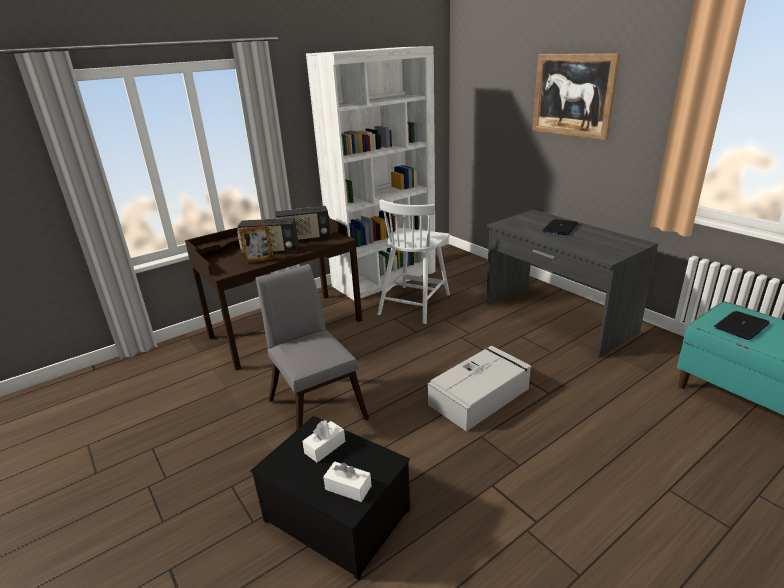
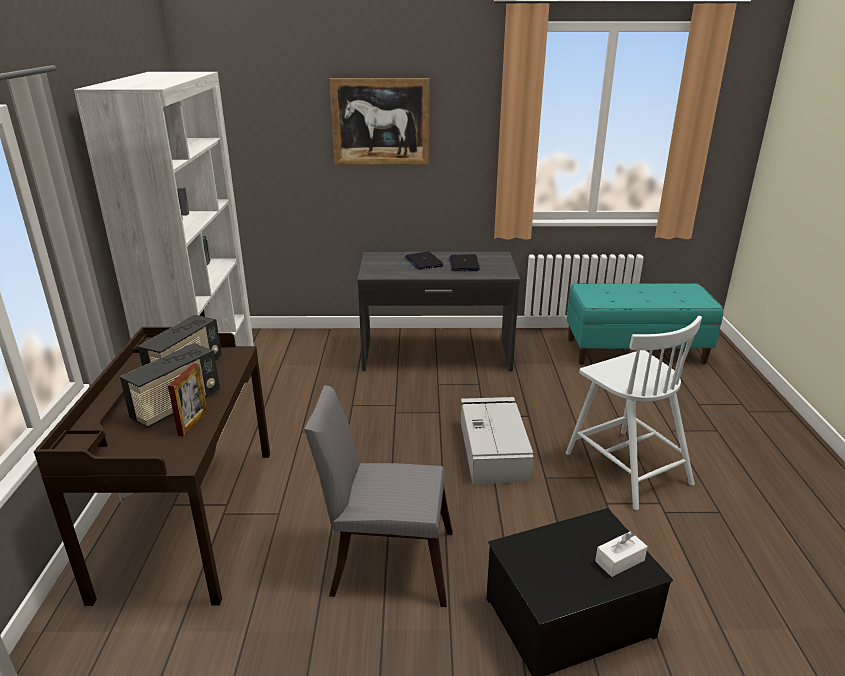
camera: 55 degrees left, 0 degrees up
white tissue box [302,420,345,463] -> none
white chair [378,199,450,324] -> white chair moved to [566,316,702,510]
laptop [714,311,770,340] -> laptop moved to [449,254,480,271]

